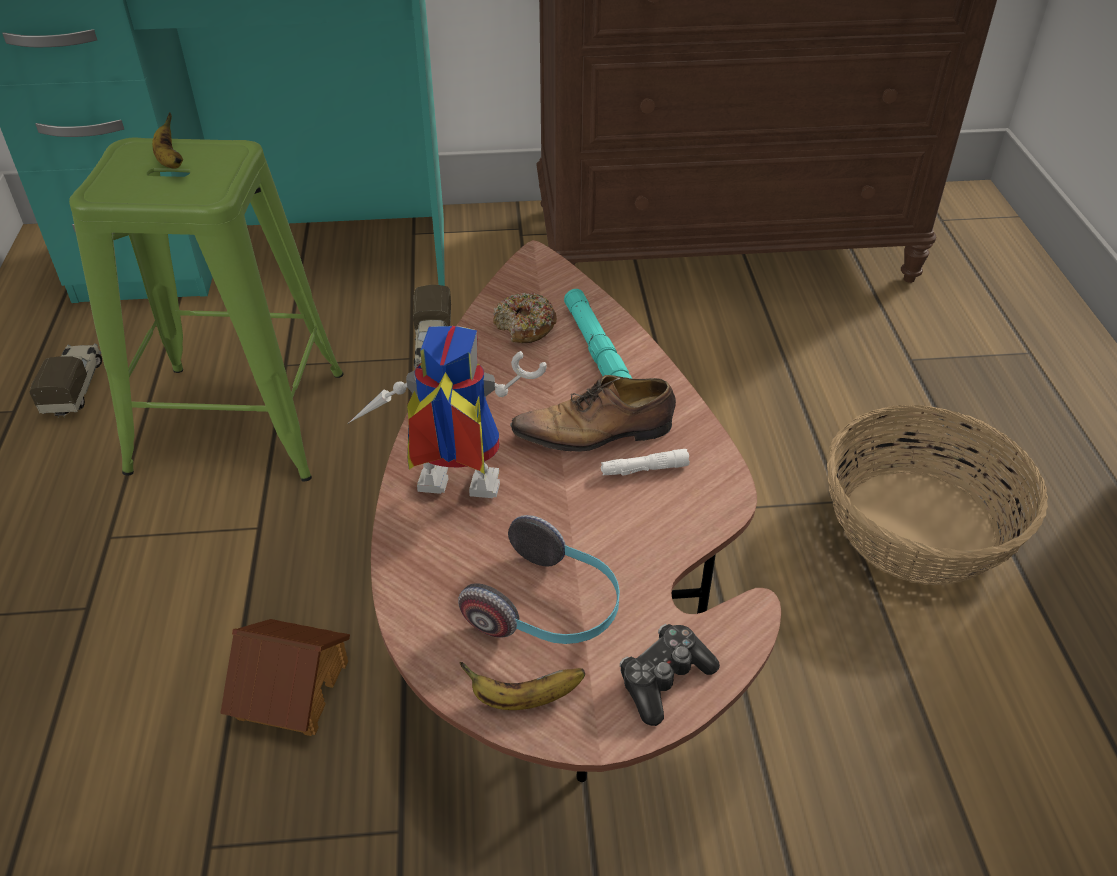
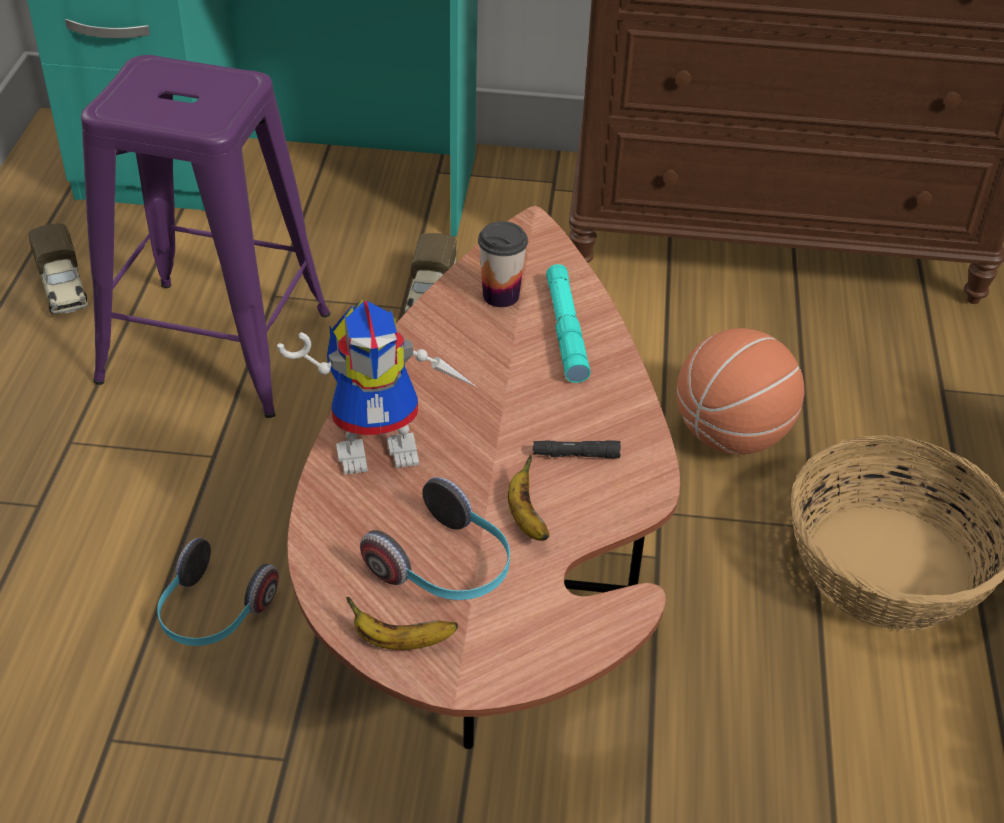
camera: 10 degrees right, 0 degrees up
toy truck [30,343,102,417] -> toy truck turned 150 degrees clockwise [28,224,88,314]
green stool [69,137,344,481] -> purple stool [81,55,330,418]
banana [152,112,183,169] -> banana moved to [508,454,550,541]
toy house [220,619,350,736] -> headphones [157,538,279,646]
toy robot [349,326,547,498] -> toy robot turned 150 degrees clockwise [277,299,477,475]
donut [493,292,557,343] -> cup [478,221,528,307]
shoe [510,375,676,452] -> none
white flashlight [601,449,690,476] -> black flashlight [533,440,621,458]
game controller [620,624,720,726] -> none
none -> basketball [676,328,804,455]

